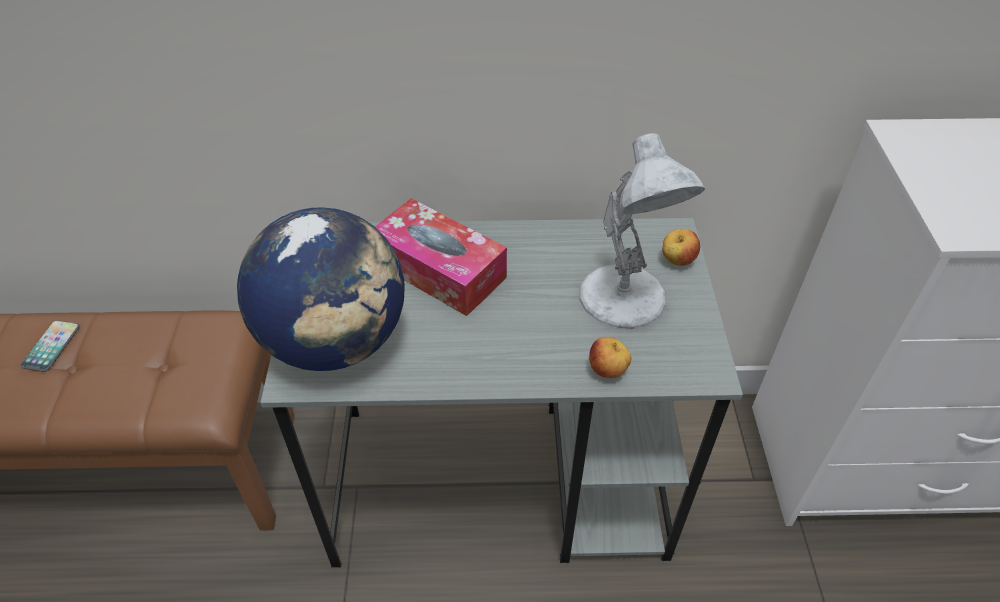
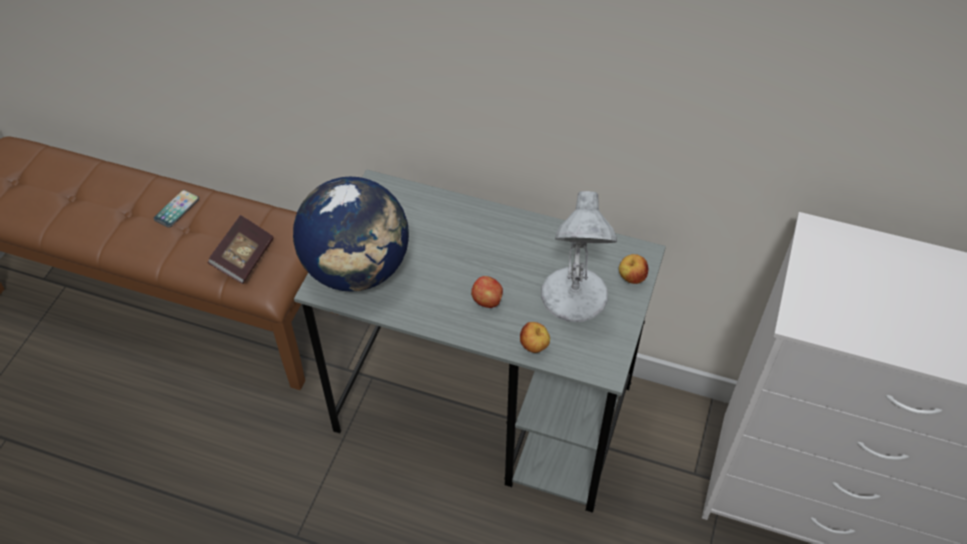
camera: 20 degrees right, 5 degrees up
tissue box [375,198,507,316] -> none
none -> book [207,215,274,284]
none -> apple [471,276,503,308]

